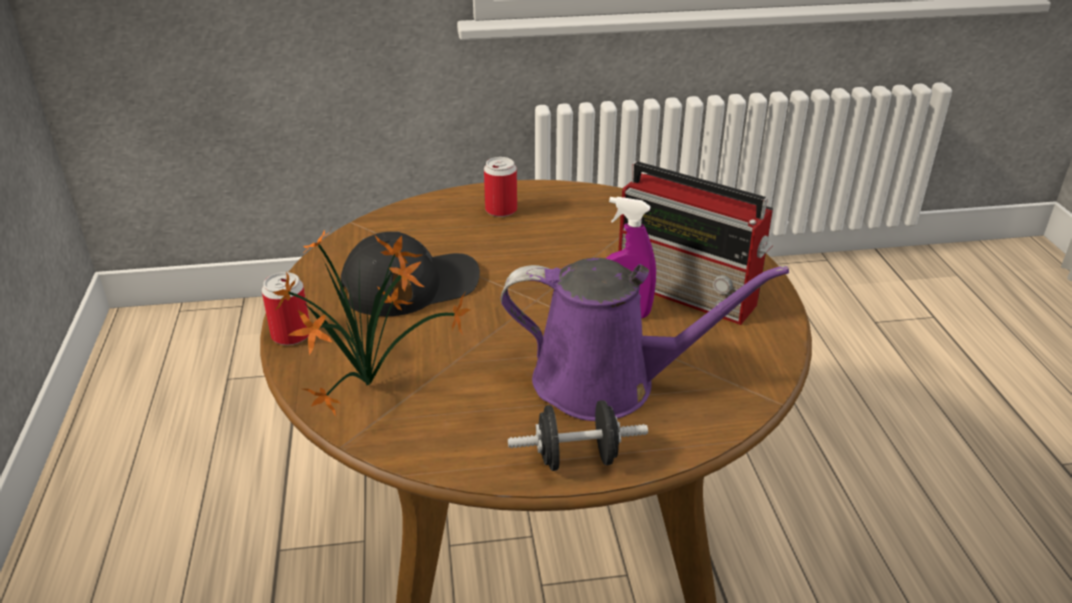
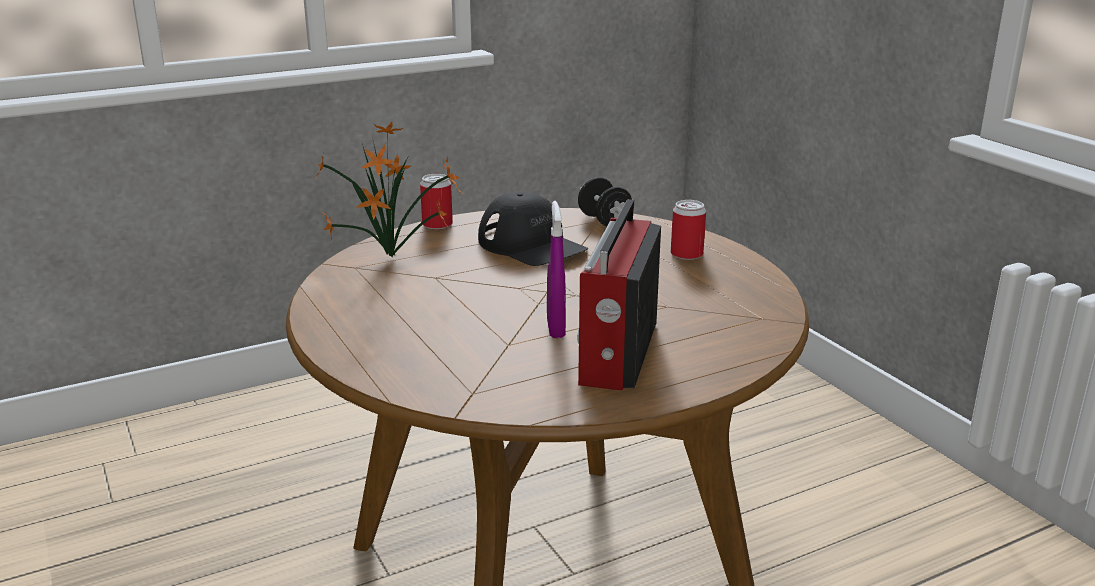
camera: 70 degrees right, 10 degrees down
purple watering can [500,258,789,421] -> none
black dumbbell [508,400,648,471] -> black dumbbell moved to [578,177,632,227]

